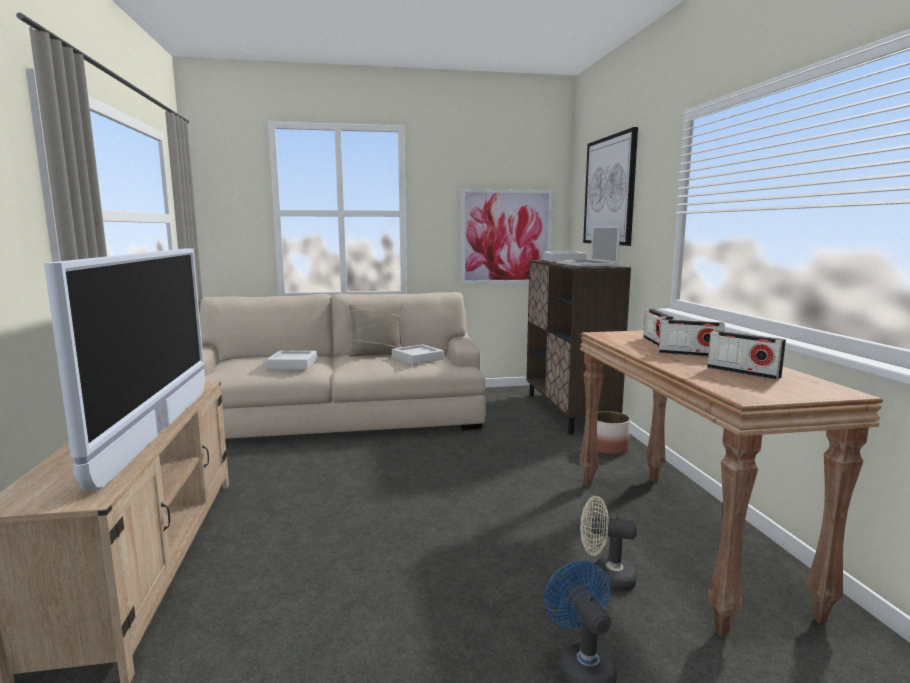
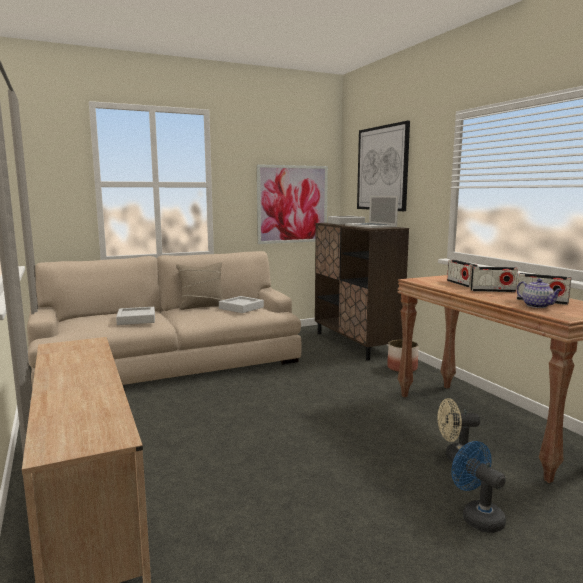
camera: 15 degrees left, 0 degrees up
television [44,249,205,491] -> none
none -> teapot [517,279,562,308]

